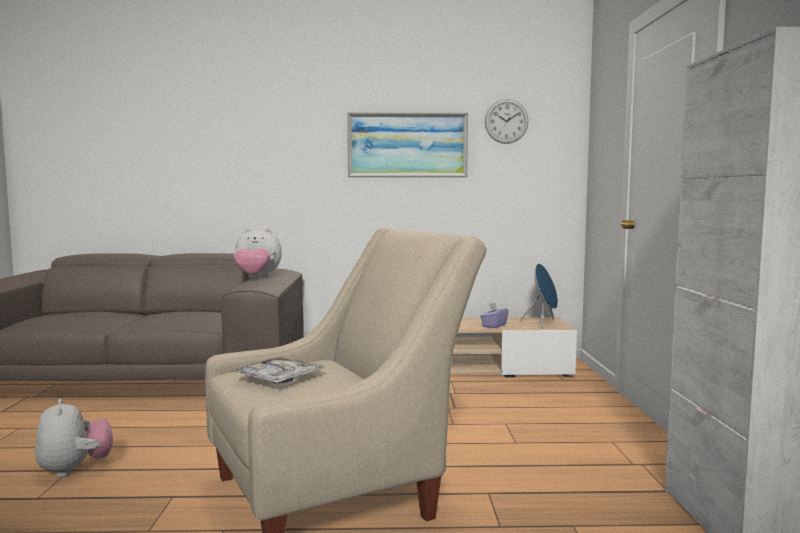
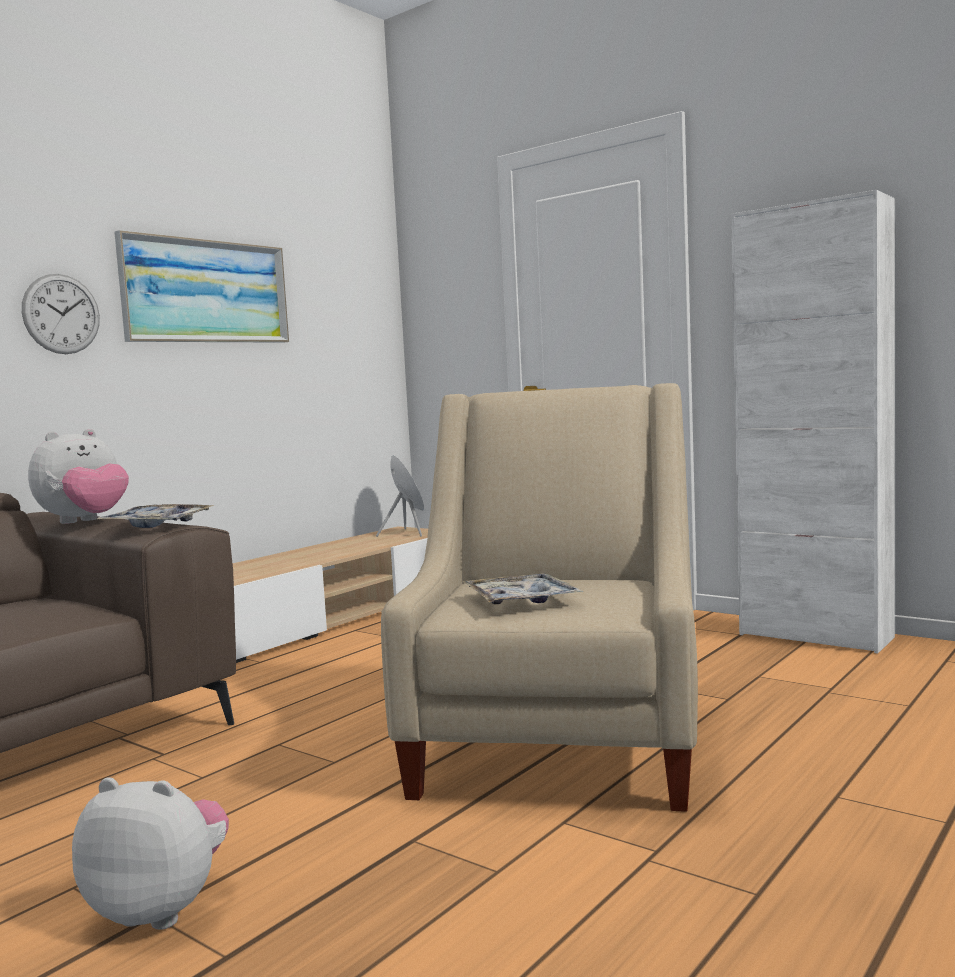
camera: 50 degrees left, 0 degrees up
purple tissue box [480,302,509,328] -> none
wall clock [485,99,529,144] -> wall clock moved to [22,274,100,354]
none -> tray [95,504,214,528]

